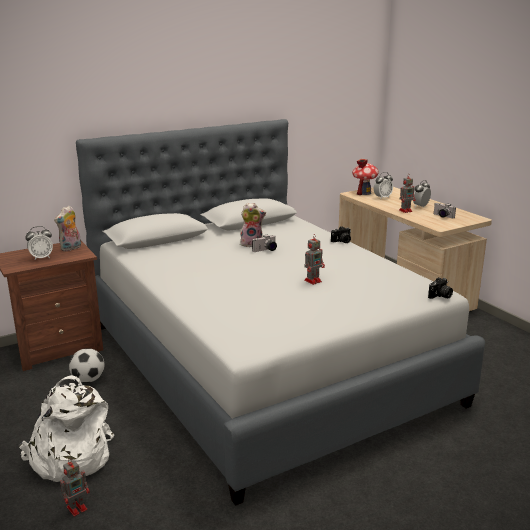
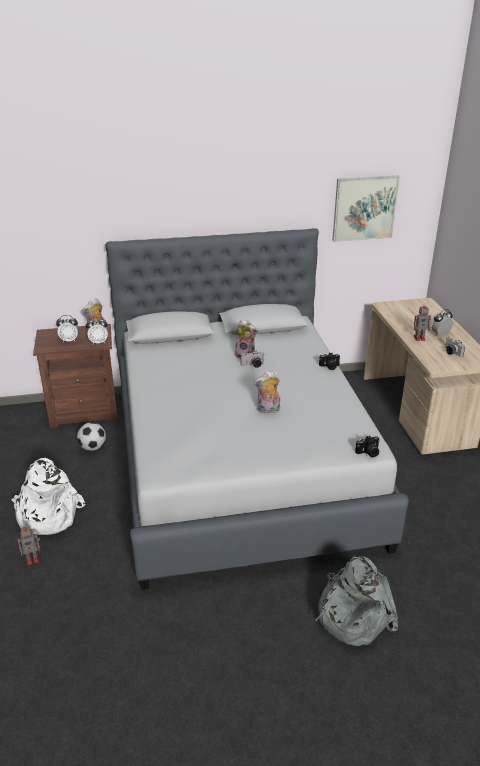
camera: 20 degrees right, 10 degrees up
toy robot [304,235,325,285] -> plush toy [254,370,280,414]
toy house [352,159,379,195] -> none
alarm clock [374,172,393,198] -> alarm clock moved to [86,317,108,344]
none -> grey backpack [315,556,398,646]
none -> picture [332,176,400,242]

